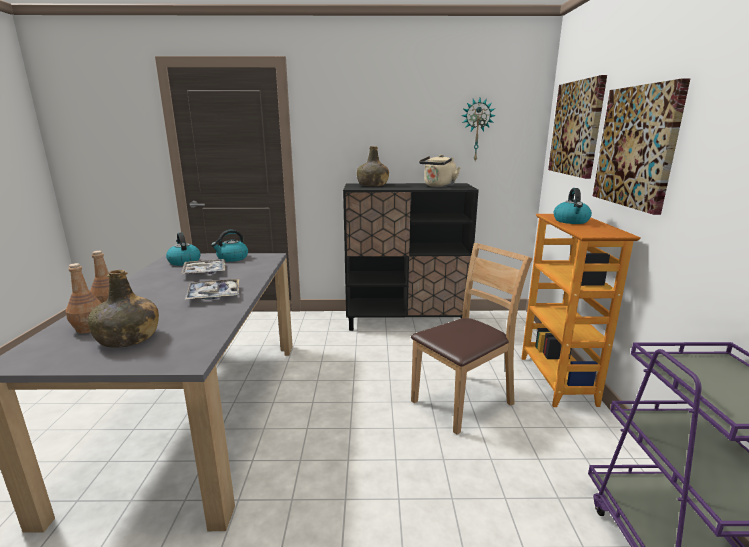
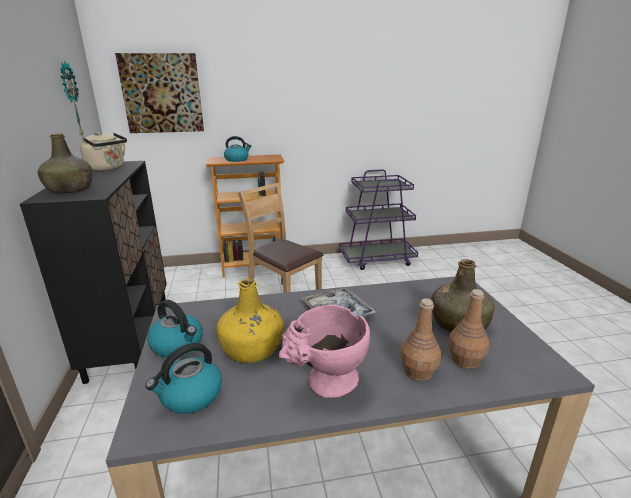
camera: 100 degrees left, 5 degrees up
tray [181,259,225,275] -> yellow bottle [216,278,284,363]
picture [593,78,691,215] -> none
none -> pink vase [279,305,370,398]

